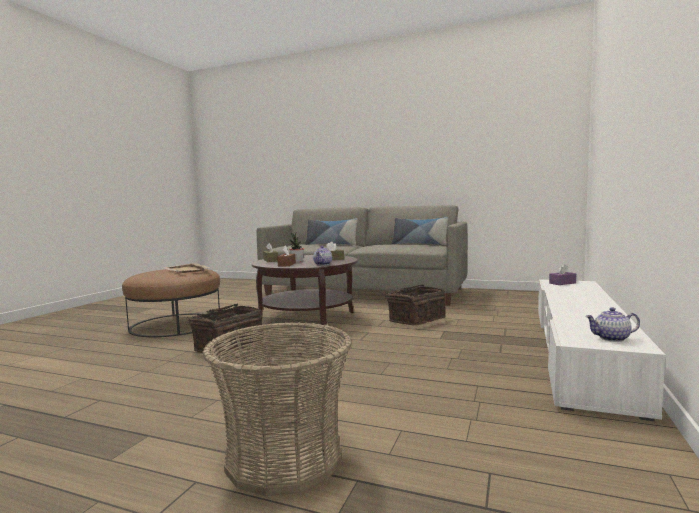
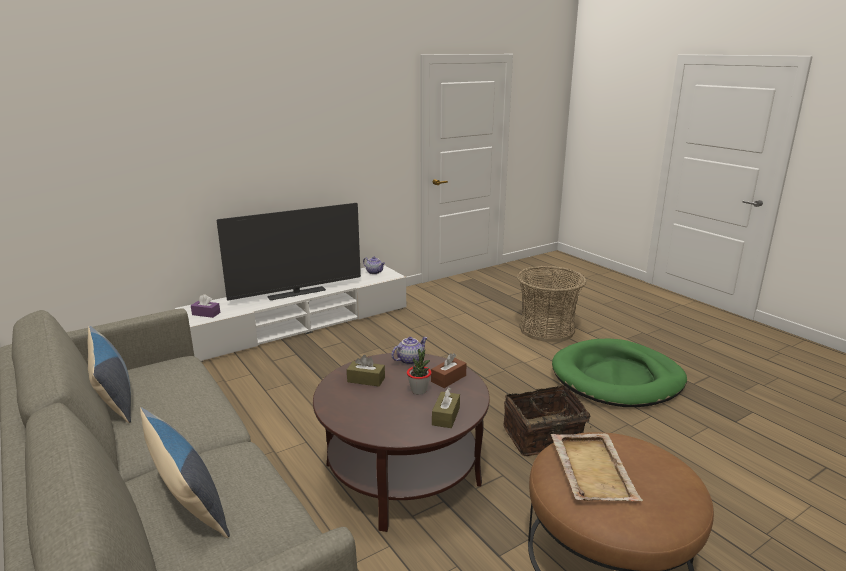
camera: 145 degrees left, 15 degrees up
basket [382,284,446,326] -> none
none -> television [217,203,361,301]
none -> green dog bed [552,339,687,407]

